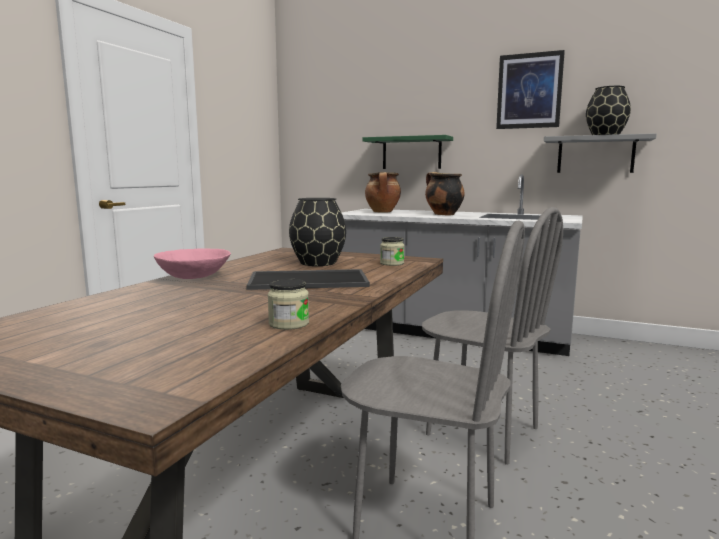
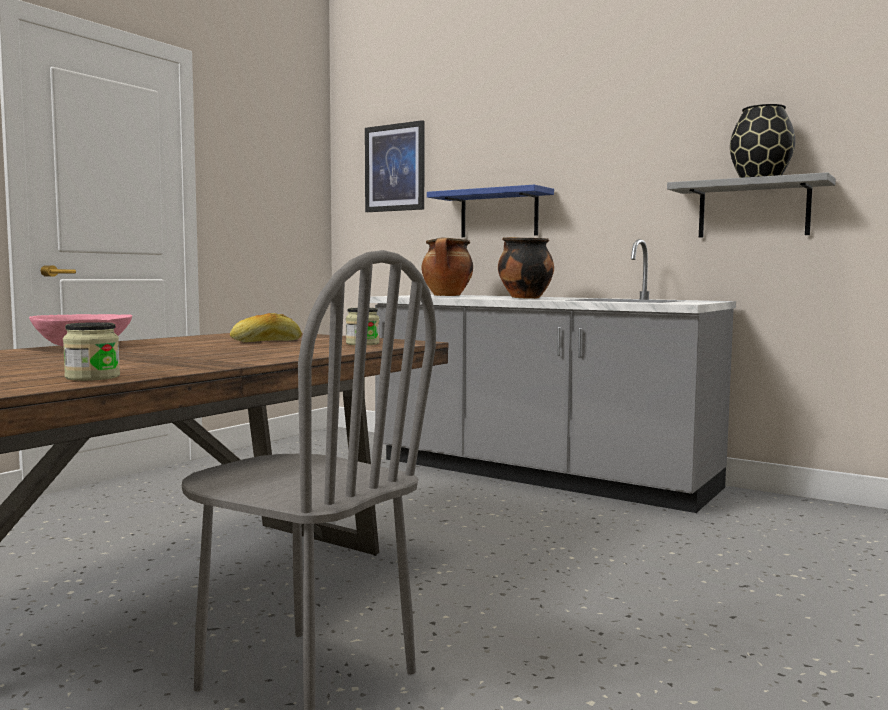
camera: 10 degrees right, 5 degrees down
tray [246,269,370,290] -> none
black vase [289,198,346,266] -> bread [230,313,302,342]
green shelf [363,135,453,169] -> blue shelf [427,185,554,237]
grey chair [422,207,563,465] -> none
picture [496,50,565,129] -> picture moved to [365,120,425,212]

